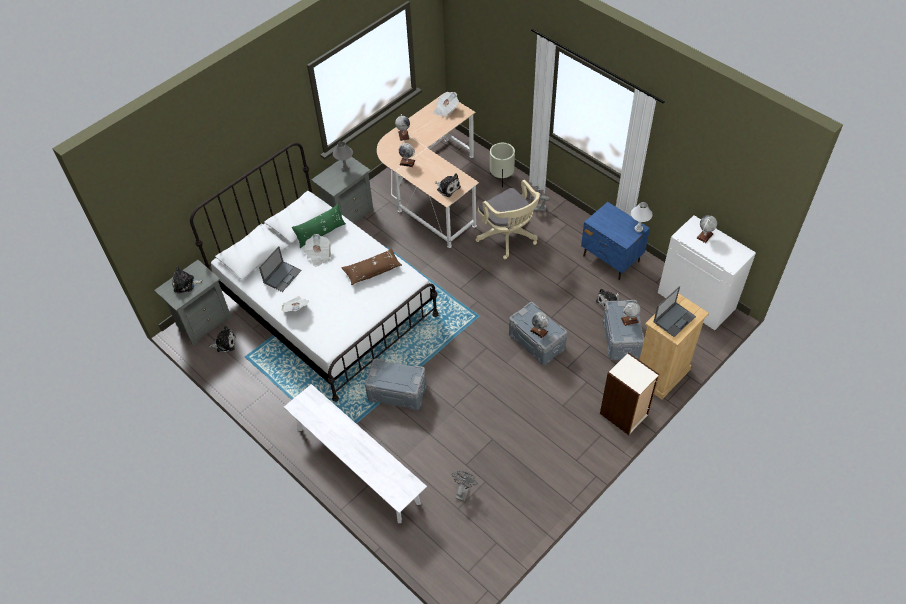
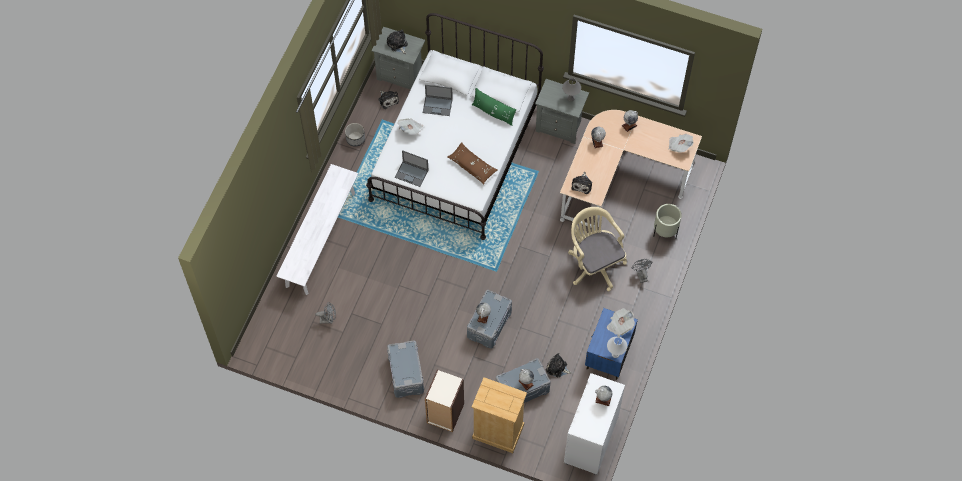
camera: 65 degrees right, 10 degrees up
newspaper [304,234,331,267] -> newspaper moved to [607,308,635,337]
grey storage box [365,359,426,410] -> grey storage box moved to [387,340,424,398]
beige office chair [476,180,540,259] -> beige office chair turned 120 degrees clockwise [568,207,627,291]
laptop [654,286,696,337] -> laptop moved to [395,150,429,187]
none -> planter [345,123,365,147]

